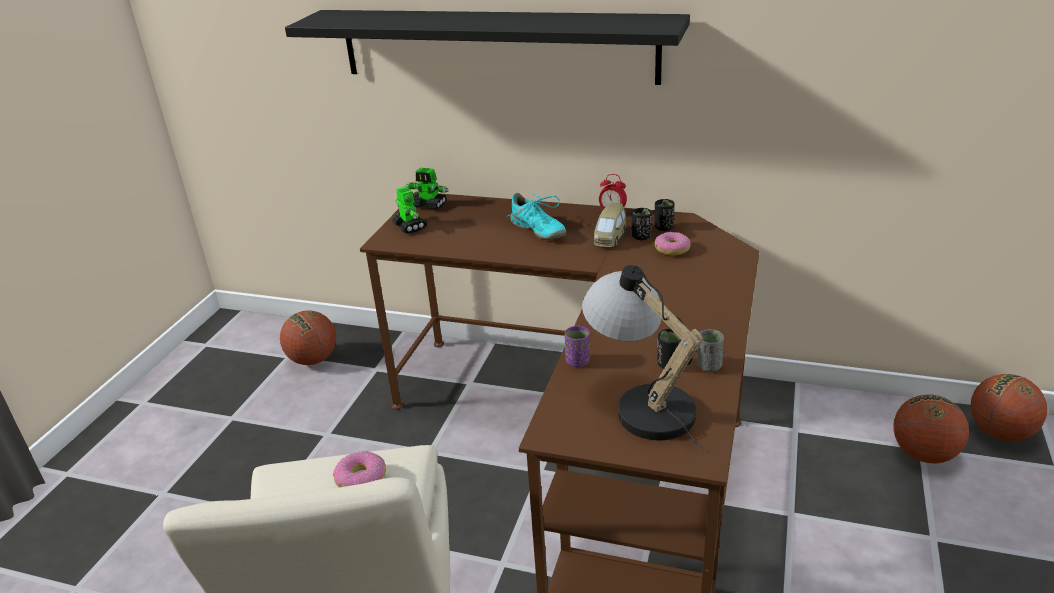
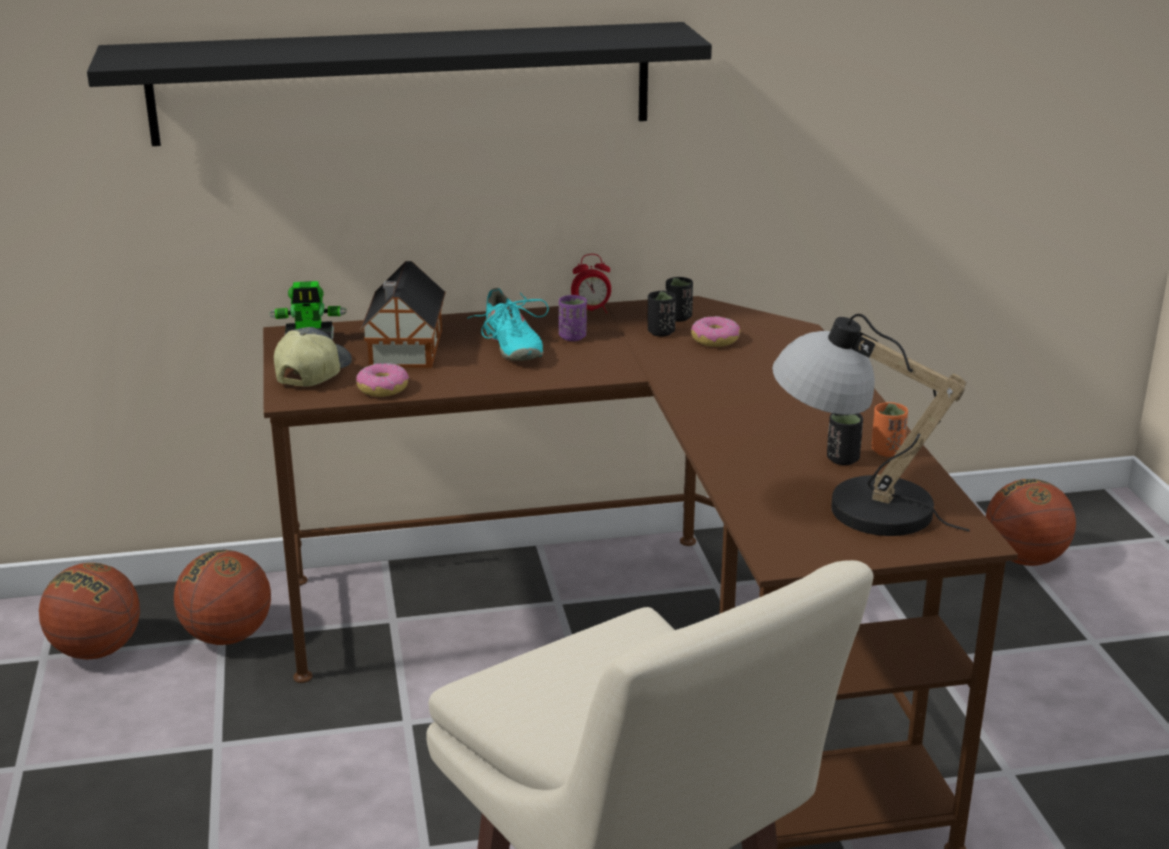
camera: 30 degrees left, 5 degrees down
donut [333,451,386,487] -> donut moved to [356,363,409,397]
toy robot [392,186,427,234] -> cap [274,327,352,387]
turquoise shoe [507,193,566,240] -> turquoise shoe turned 45 degrees clockwise [467,288,549,361]
purple cup [565,326,590,367] -> purple cup moved to [559,295,587,341]
toy car [592,203,626,247] -> none
grey cup [697,330,724,372] -> orange cup [872,402,908,457]
basketball [971,374,1047,441] -> basketball moved to [174,550,271,645]
none -> toy house [360,261,445,368]

